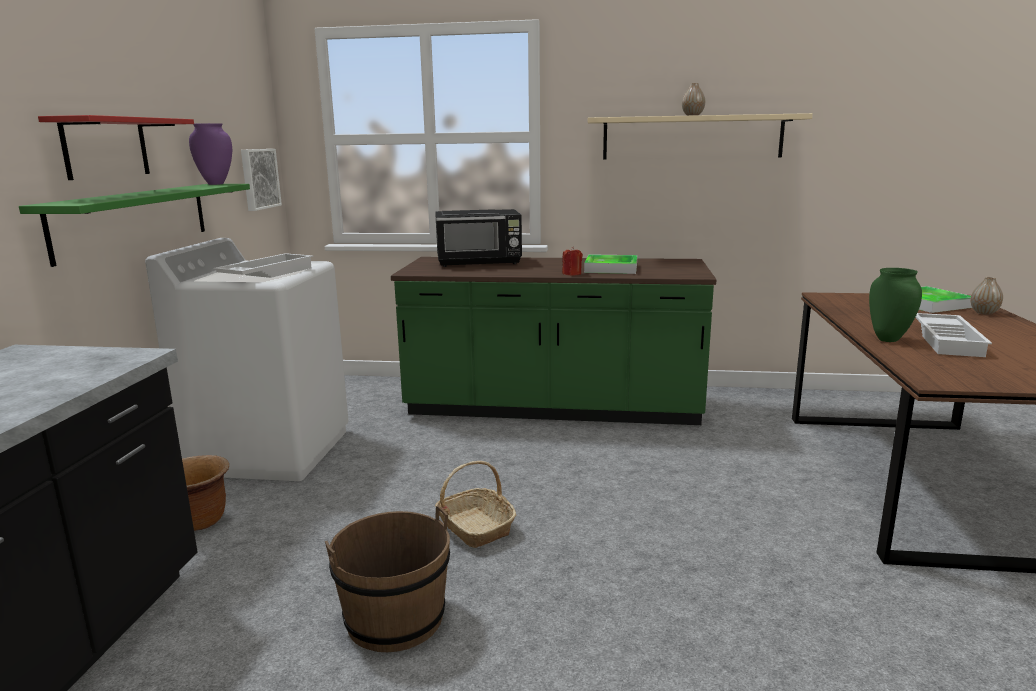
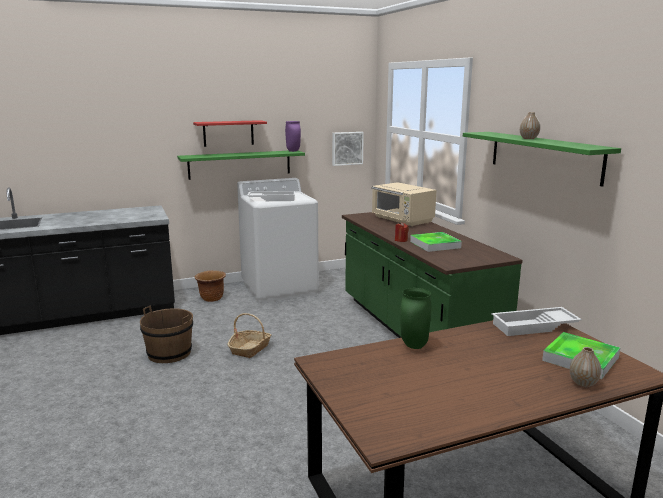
camera: 60 degrees right, 0 degrees up
black microwave [435,209,522,267] -> beige microwave [372,182,436,227]
beige shelf [588,113,813,159] -> green shelf [463,132,621,187]
white tray [915,313,992,357] -> white tray moved to [491,307,582,336]

